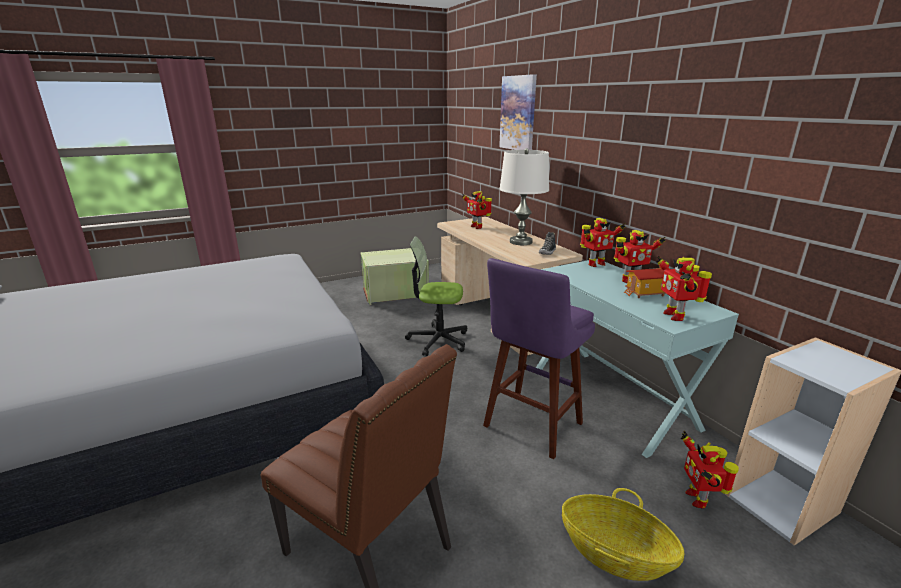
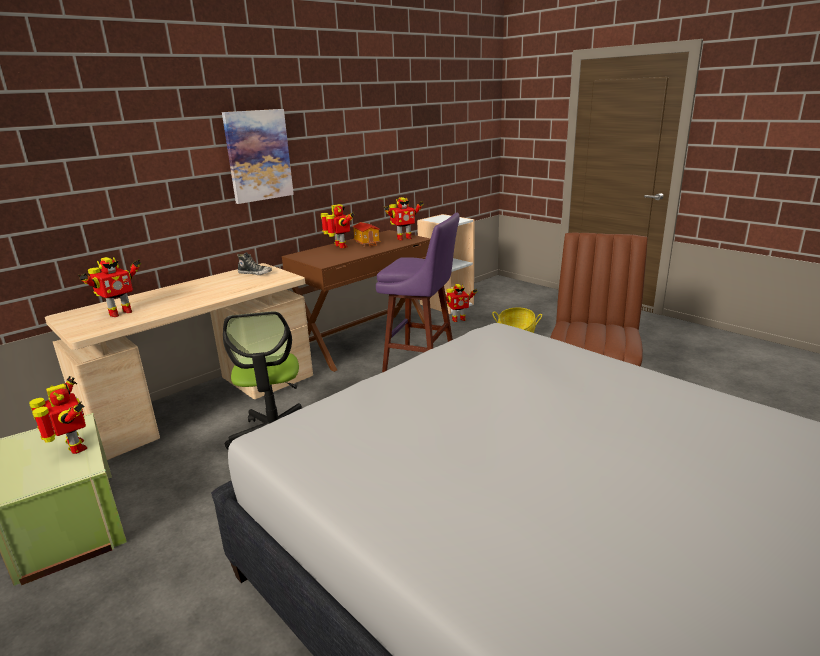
camera: 105 degrees left, 0 degrees up
picture [499,74,537,150] -> picture moved to [222,109,294,204]
white table lamp [500,148,549,245] -> none
turquoise desk [536,259,739,458] -> brown desk [282,230,430,372]
toy robot [580,218,626,267] -> toy robot moved to [29,376,87,454]

